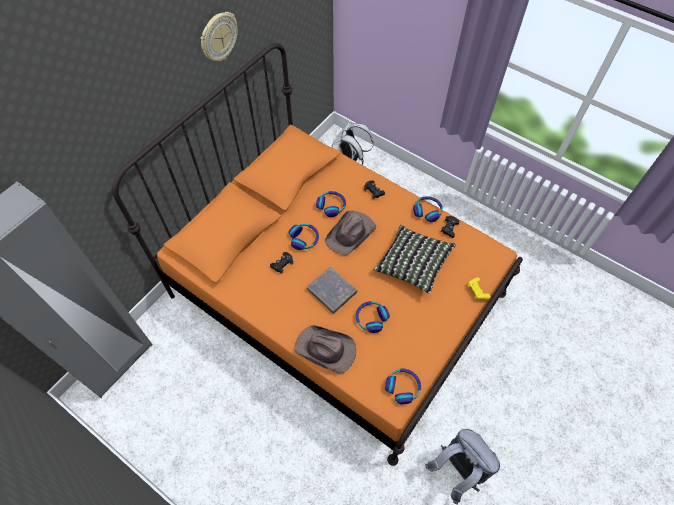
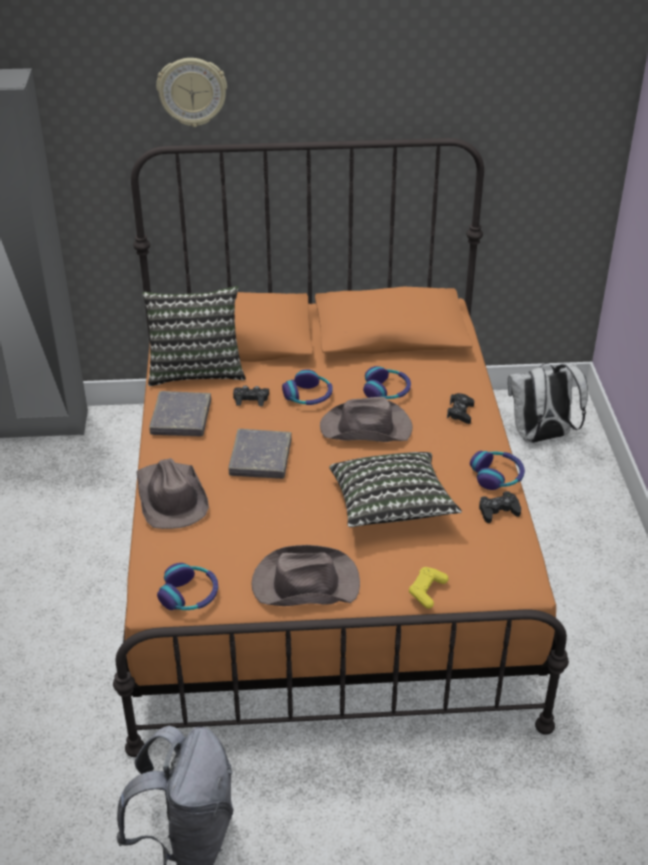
camera: 50 degrees right, 20 degrees down
wall clock [201,12,238,62] -> wall clock moved to [156,58,227,127]
headphones [356,301,390,333] -> none
none -> pillow [142,286,246,386]
none -> grey book [149,391,211,436]
none -> brown hat [251,545,360,606]

